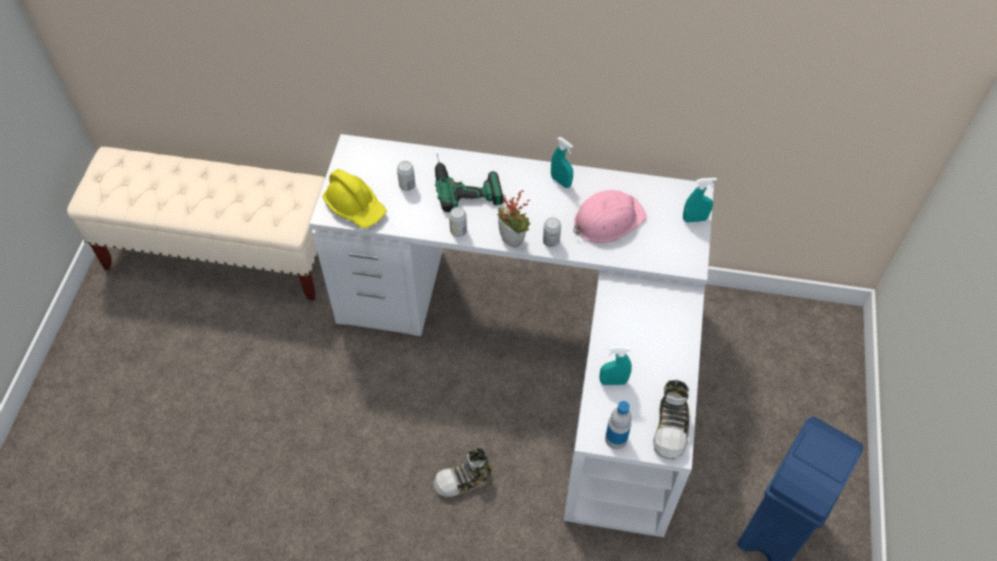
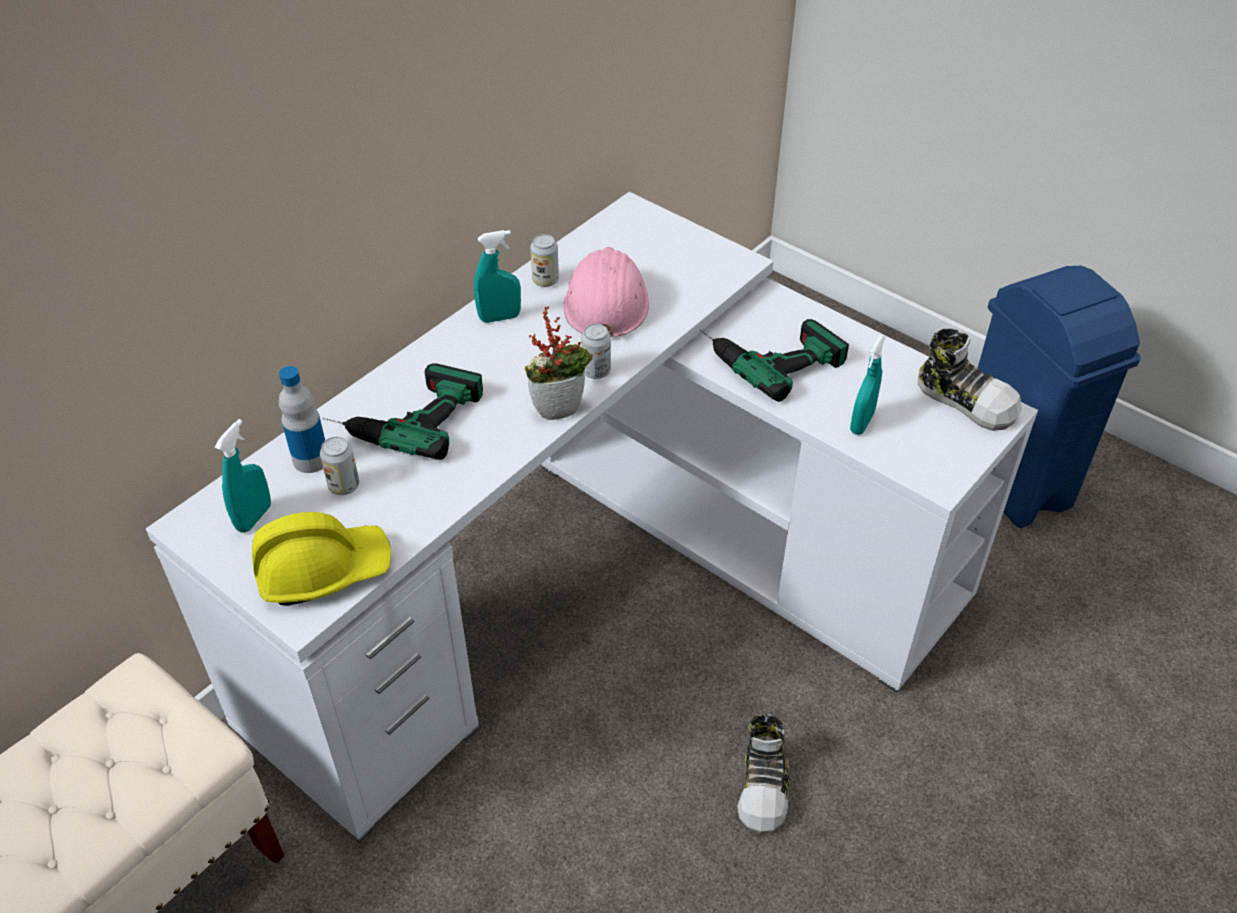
camera: 60 degrees left, 10 degrees down
can [449,207,467,237] -> can moved to [530,234,559,287]
bottle [605,401,632,449] -> bottle moved to [279,366,325,473]
turquoise spray bottle [683,178,717,223] -> turquoise spray bottle moved to [215,419,271,533]
none -> power drill [700,319,849,402]

